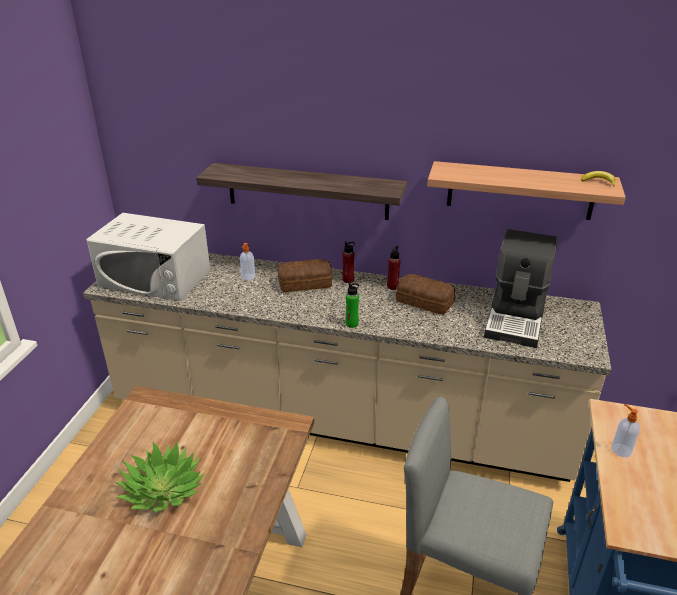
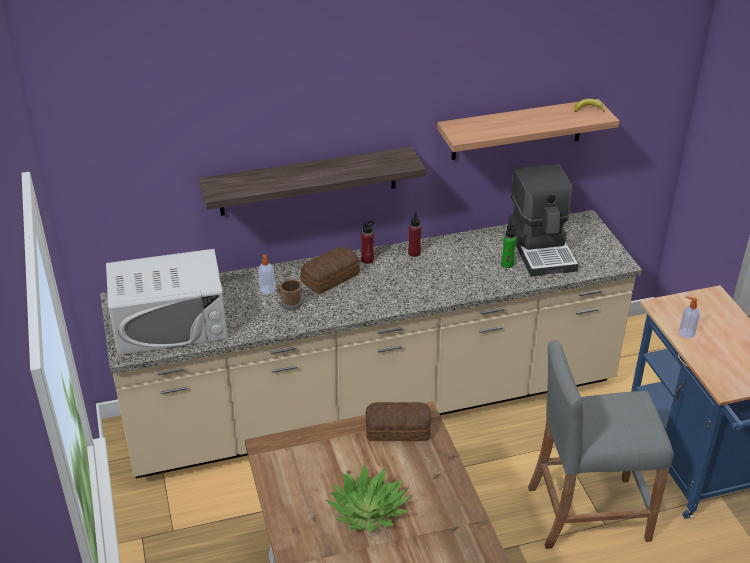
camera: 30 degrees left, 5 degrees up
green bottle [345,282,359,328] -> green bottle moved to [501,225,518,268]
bread [396,274,455,315] -> bread moved to [365,402,431,441]
none -> brown mug [276,279,302,311]

